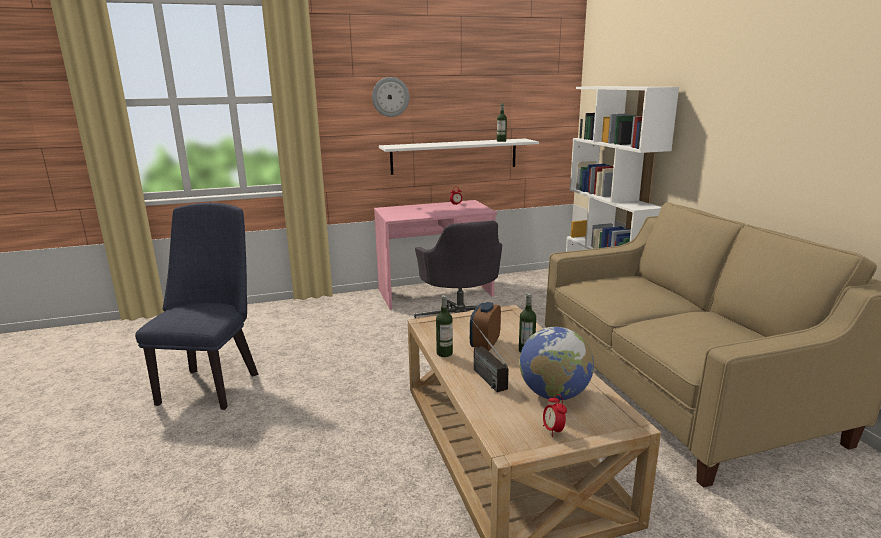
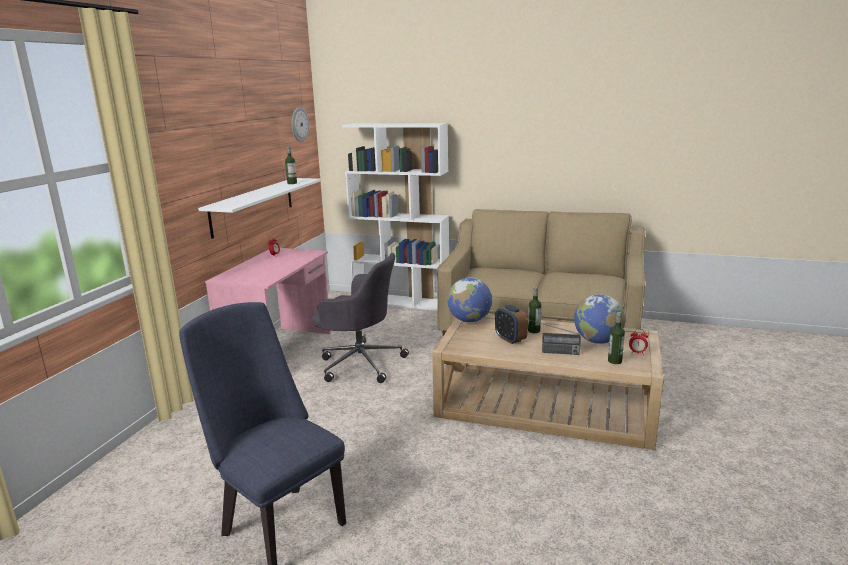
camera: 55 degrees left, 0 degrees up
wall clock [372,77,409,117] -> wall clock moved to [292,107,309,142]
bottle [436,295,453,357] -> bottle moved to [608,312,625,364]
none -> globe [447,278,492,322]

